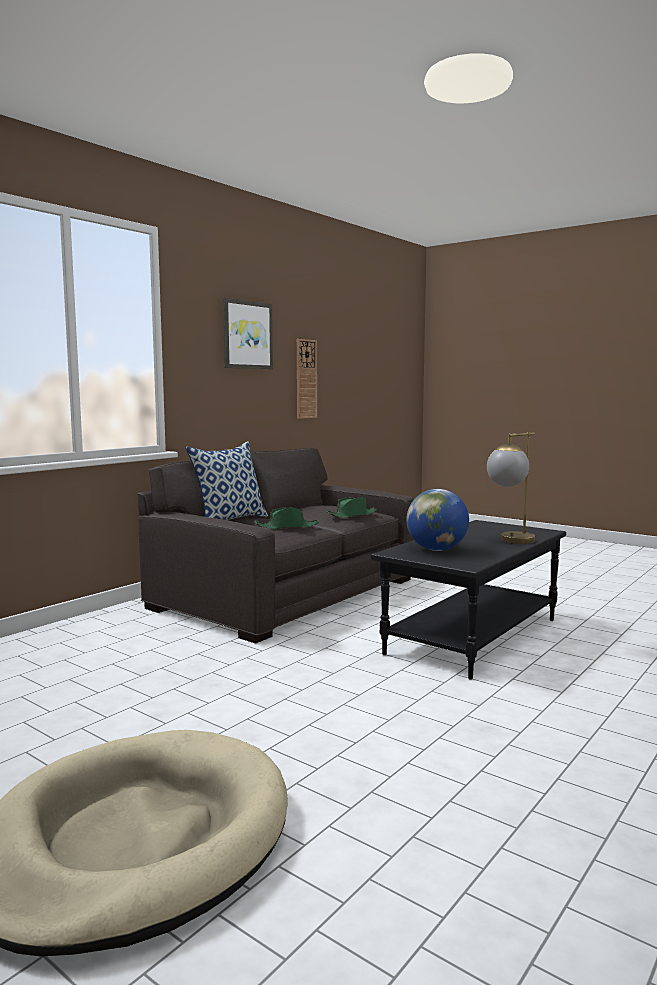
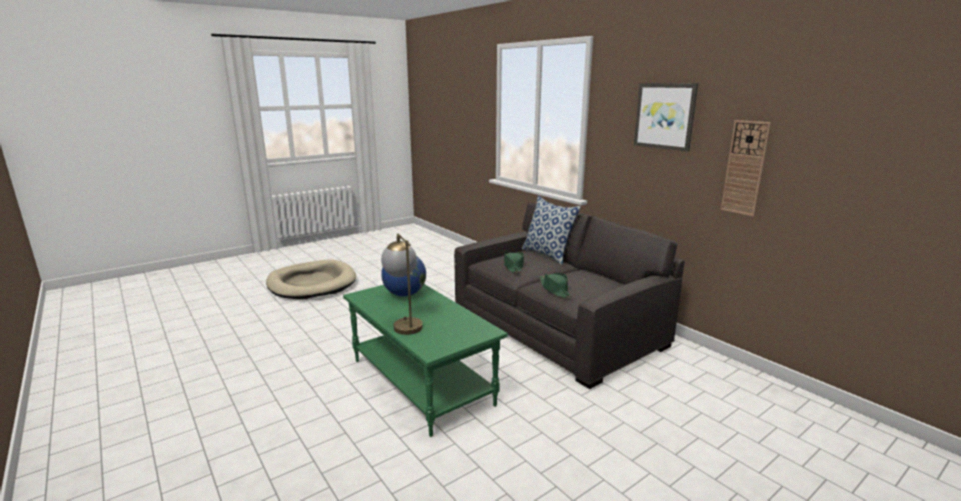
camera: 105 degrees right, 10 degrees up
black coffee table [371,520,566,680] -> green coffee table [343,284,508,437]

